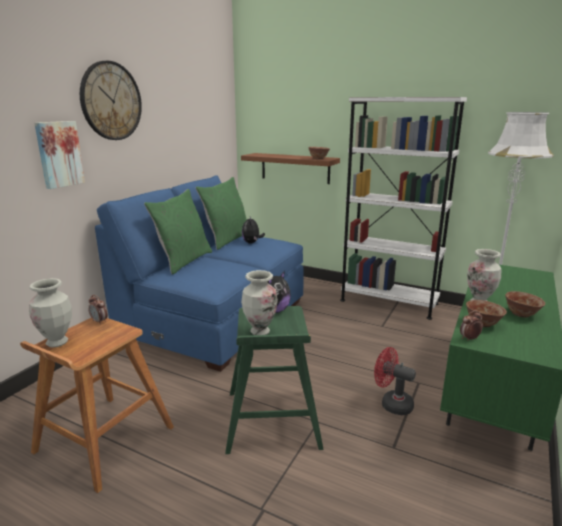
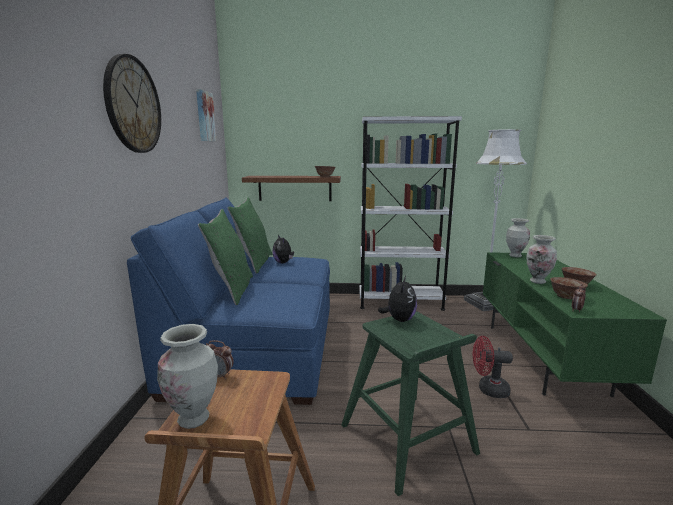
camera: 25 degrees left, 5 degrees down
picture [34,121,85,189] -> picture moved to [196,89,216,142]
vase [241,270,278,335] -> vase moved to [506,218,530,257]

